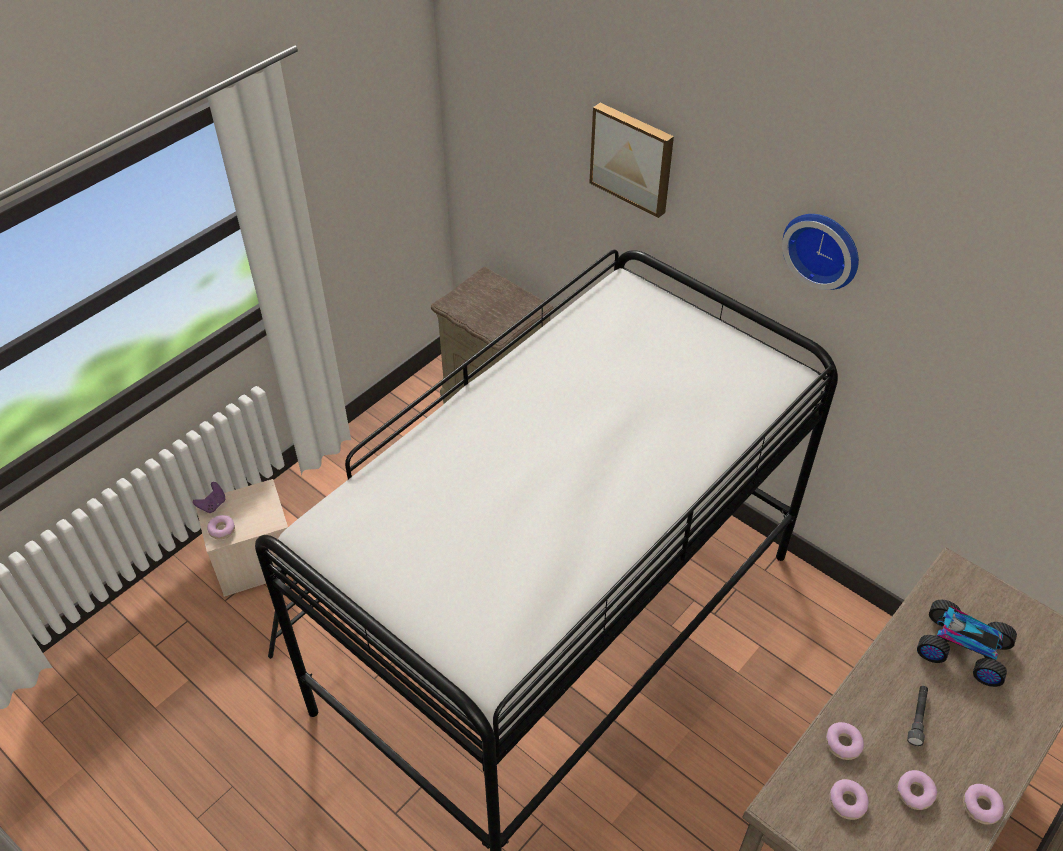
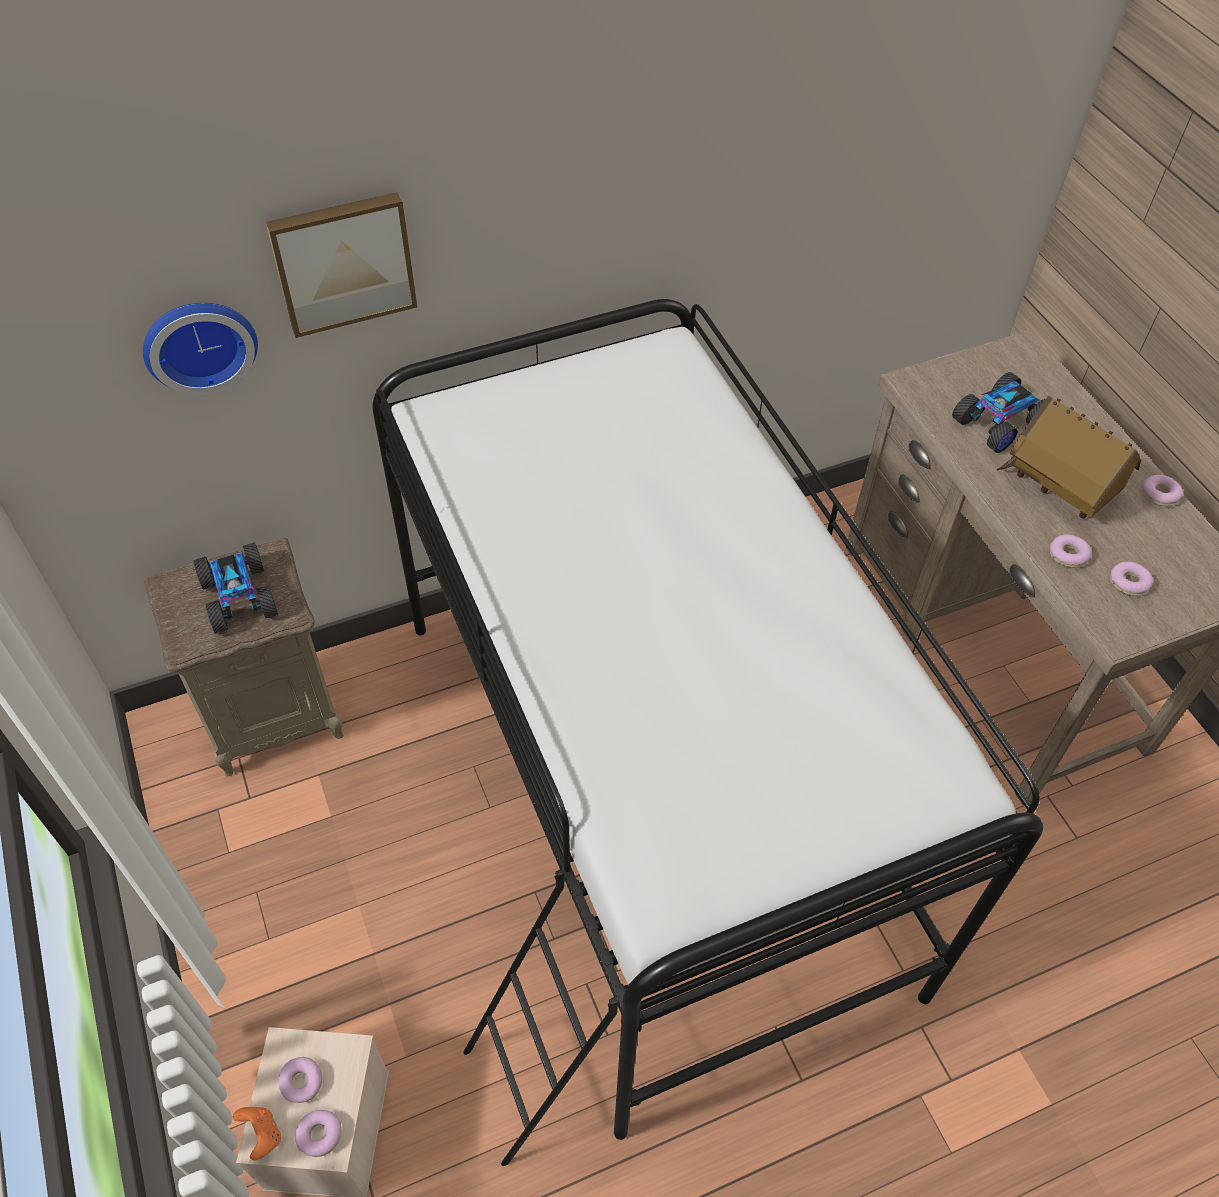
camera: 65 degrees left, 5 degrees up
purple game controller [193,482,225,513] -> orange game controller [233,1107,281,1160]
wall clock [782,214,859,290] -> wall clock moved to [143,303,258,395]
donut [897,770,937,810] -> donut moved to [278,1057,322,1103]
grey flashlight [907,686,928,746] -> toy house [996,395,1141,518]
none -> toy car [193,542,278,634]

